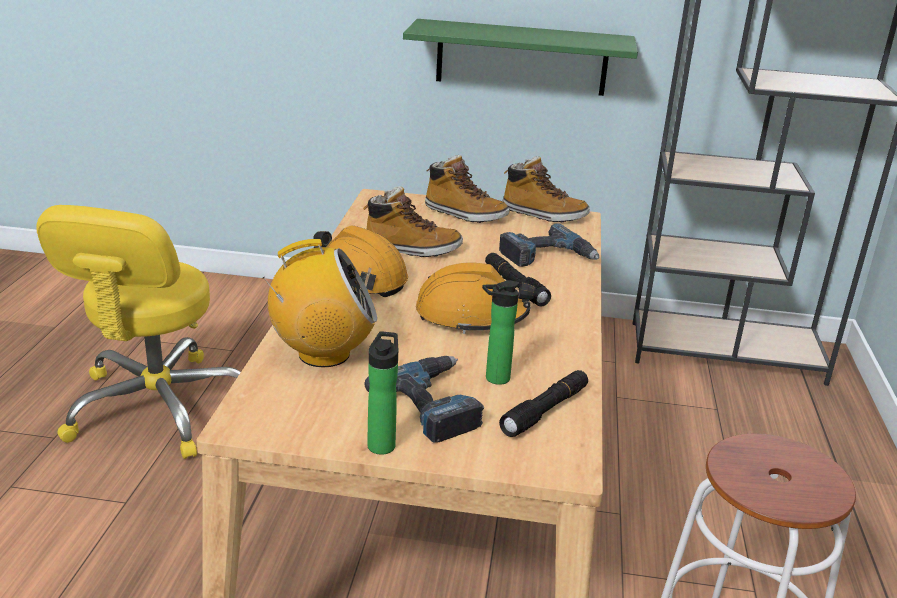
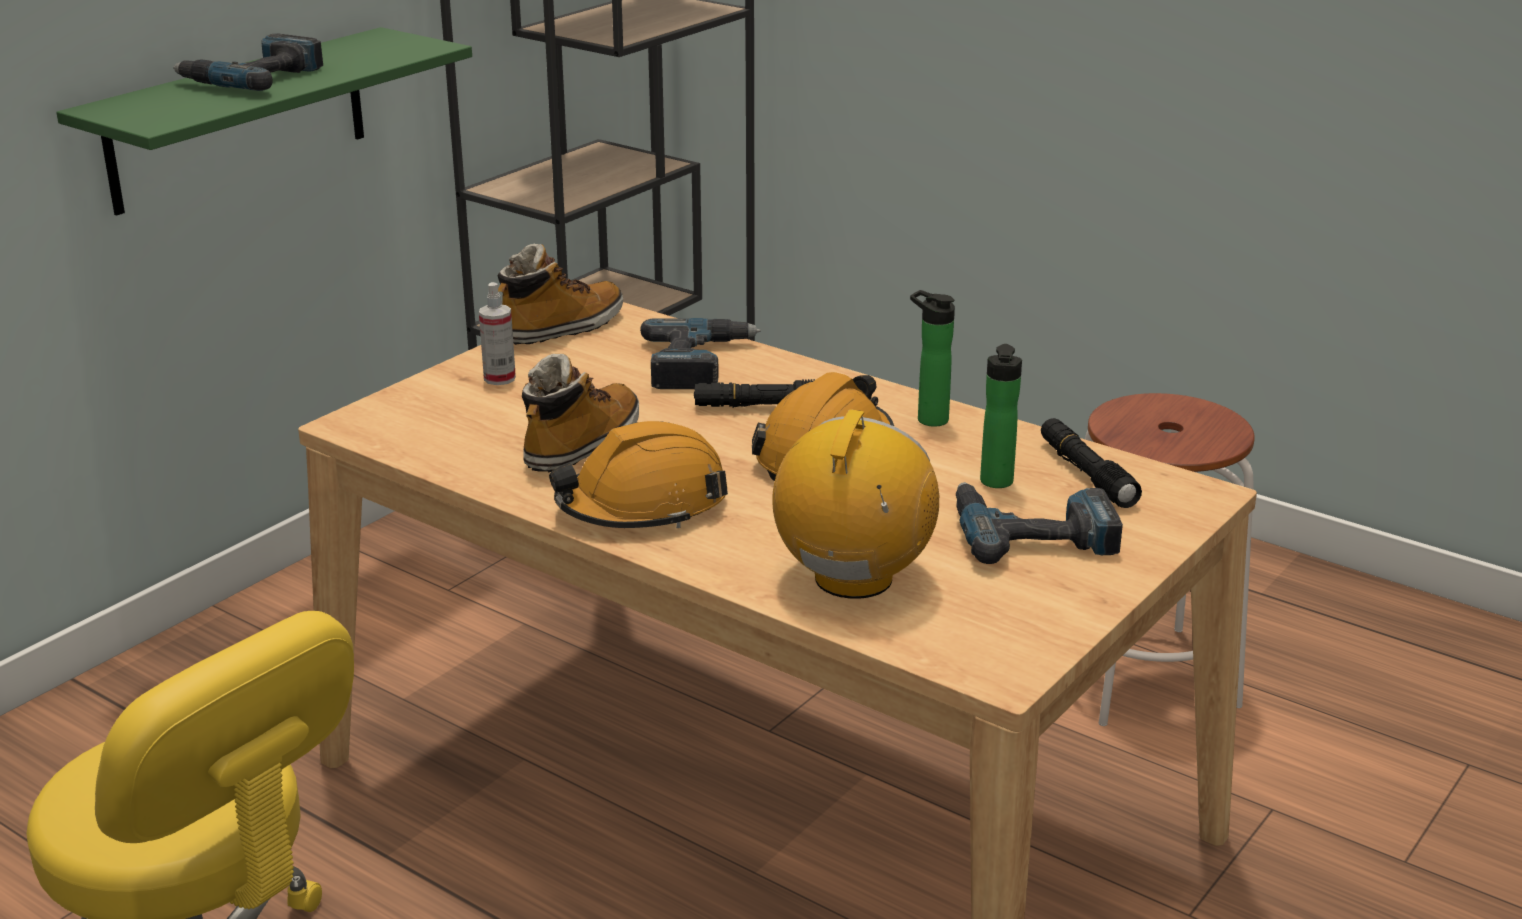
camera: 60 degrees left, 0 degrees up
bottle [367,331,398,455] -> bottle moved to [910,290,955,427]
boot [425,155,510,223] -> spray bottle [479,282,516,385]
none -> power drill [173,33,323,91]

